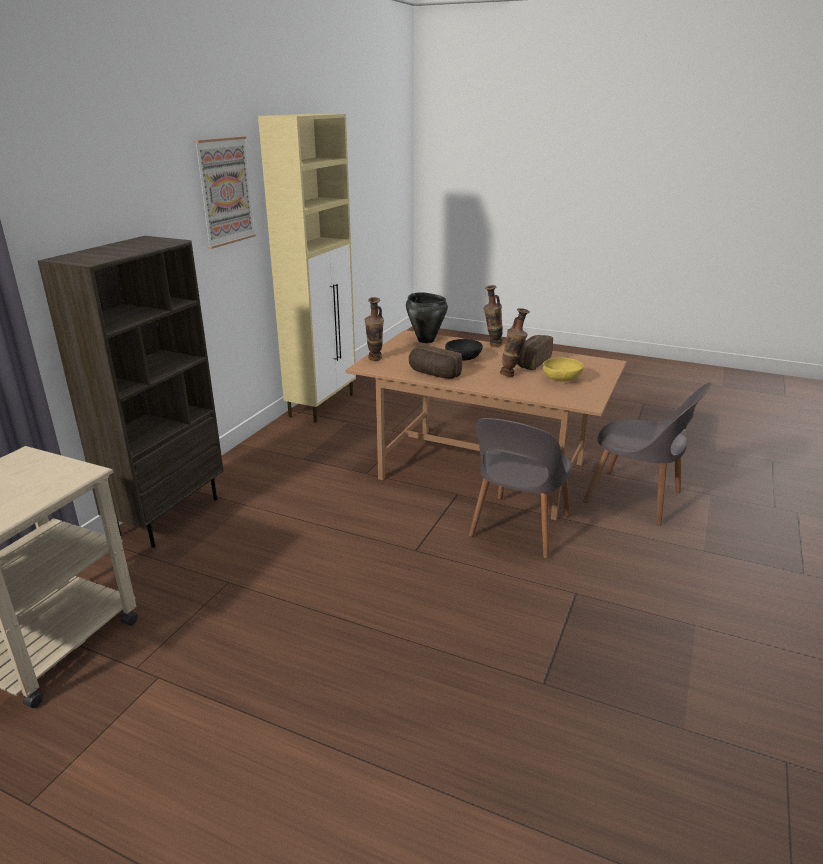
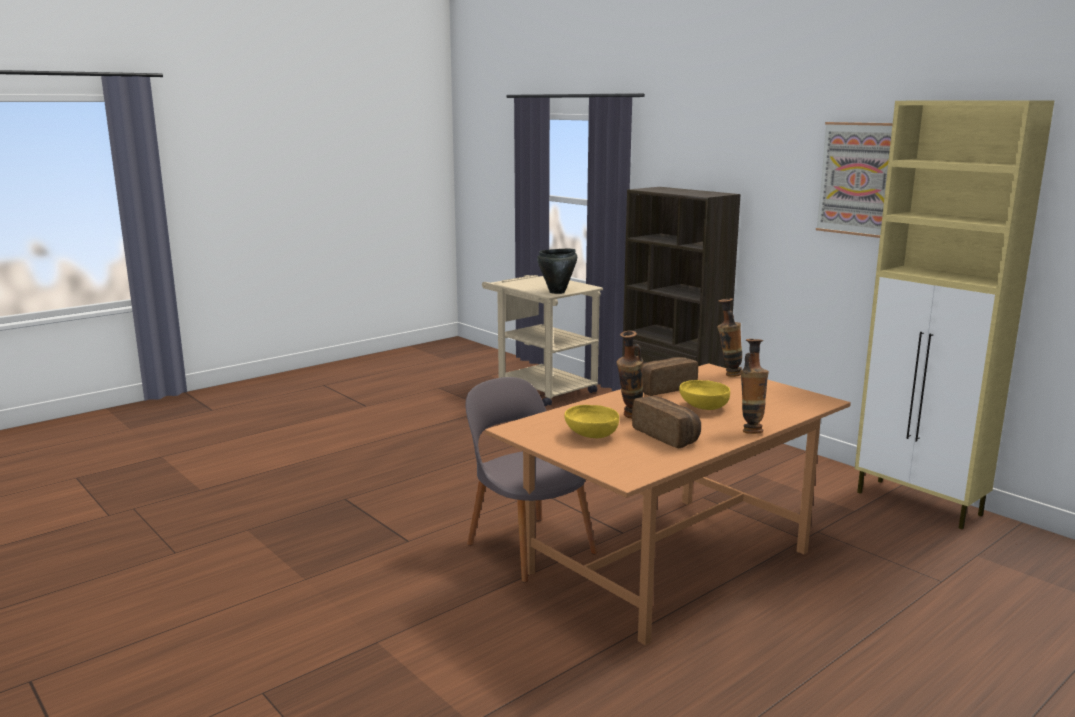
camera: 115 degrees right, 10 degrees down
black cooking pot [406,292,448,343] -> black cooking pot moved to [537,249,577,294]
black bowl [445,339,483,361] -> yellow bowl [679,380,730,410]
grey chair [583,382,712,526] -> none

